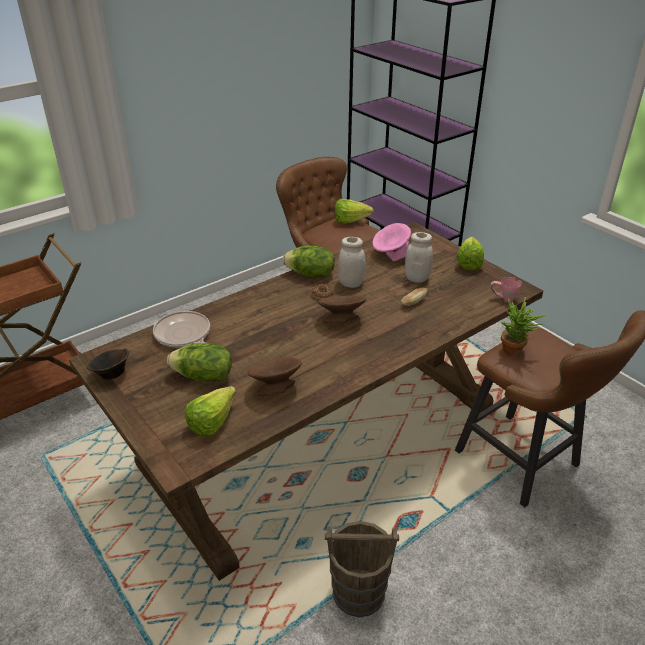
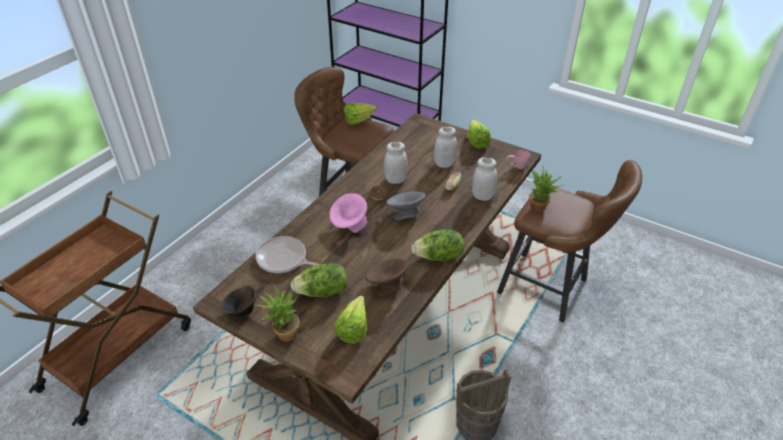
camera: 20 degrees left, 5 degrees up
lettuce [283,246,335,277] -> lettuce moved to [411,229,464,261]
brown bowl [318,295,366,323] -> grey bowl [386,191,426,220]
pink bowl [373,223,411,261] -> pink bowl moved to [330,193,367,233]
none -> potted plant [254,284,300,342]
none -> white jar [472,157,497,201]

